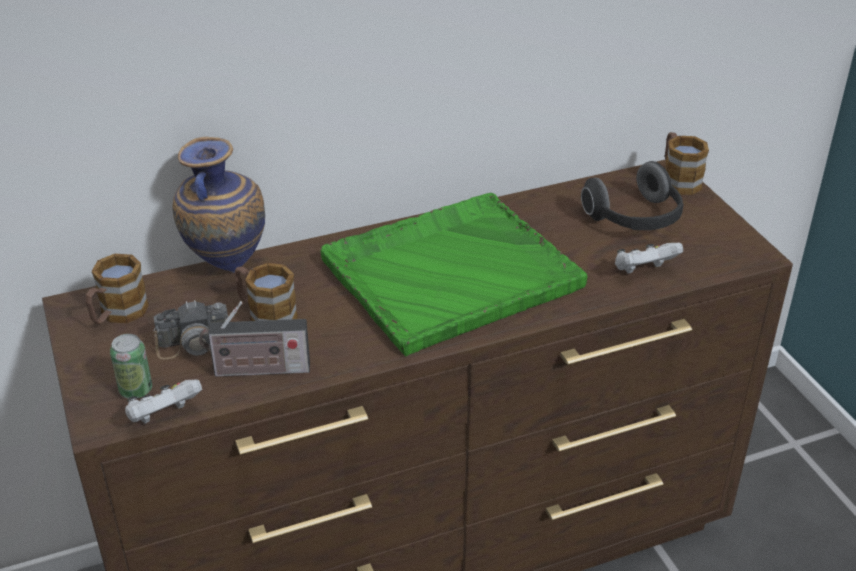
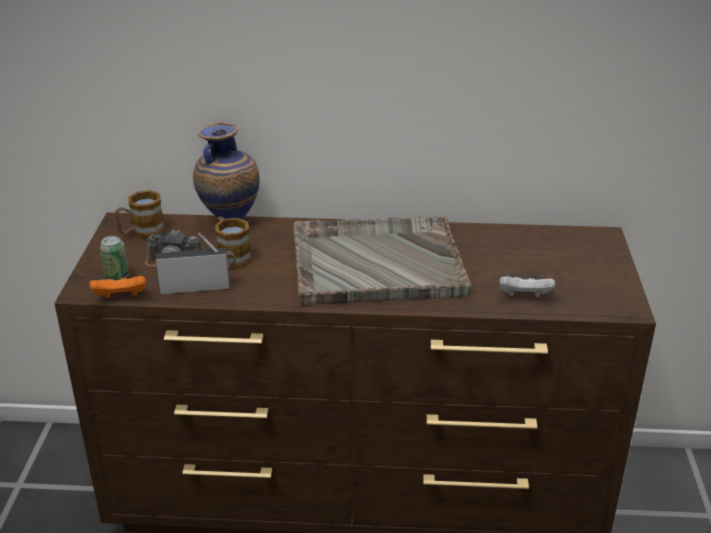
camera: 25 degrees right, 5 degrees down
white game controller [125,379,202,424] -> orange game controller [89,275,146,298]
radio [199,301,310,377] -> radio turned 150 degrees clockwise [155,233,235,295]
green tray [320,193,587,356] -> grey tray [293,216,471,306]
headphones [581,161,683,230] -> none
mug [665,132,709,195] -> none

